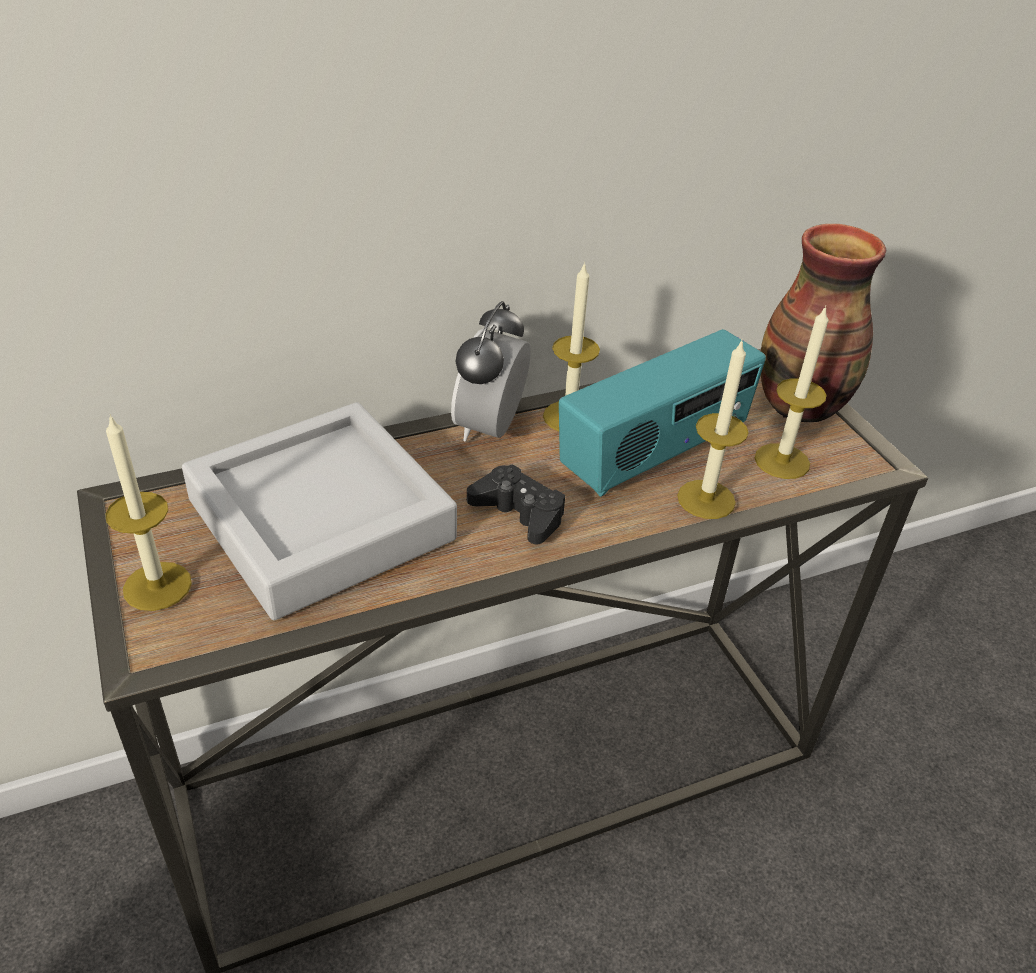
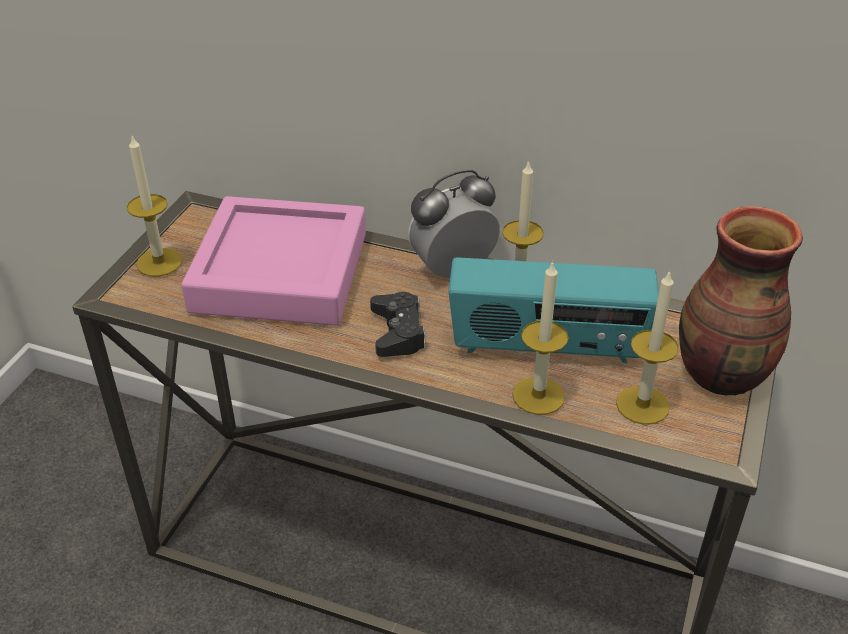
camera: 45 degrees right, 0 degrees up
grey tray [182,402,457,620] -> pink tray [181,196,366,326]

